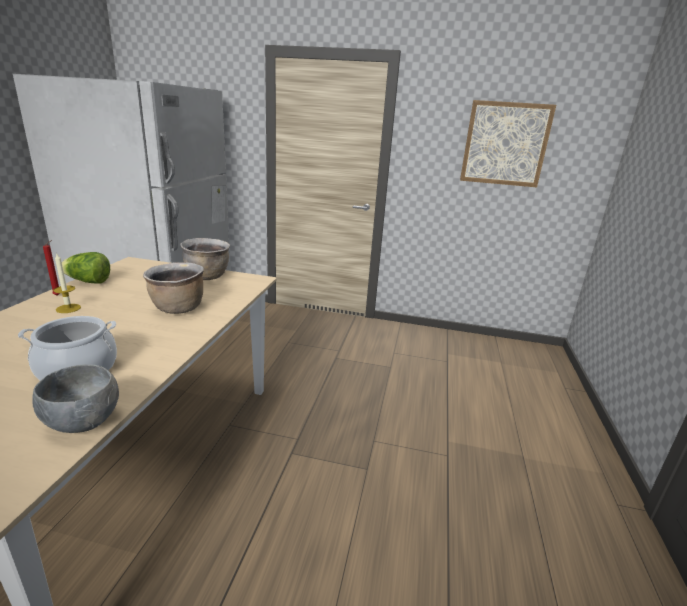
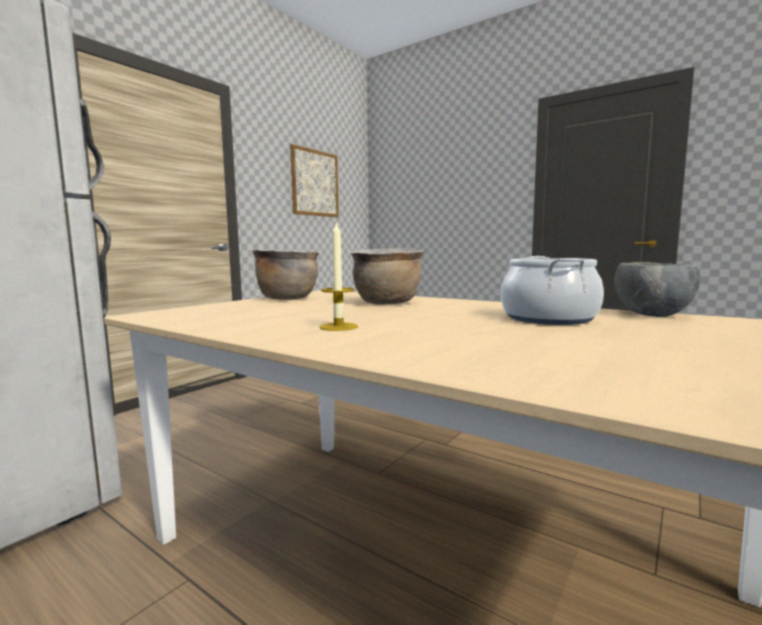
camera: 65 degrees left, 15 degrees down
red candle [43,240,60,296] -> none
lettuce [62,252,110,284] -> none

